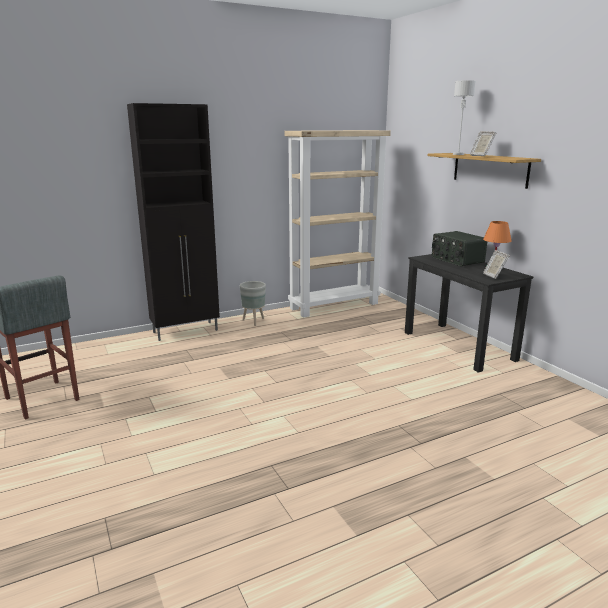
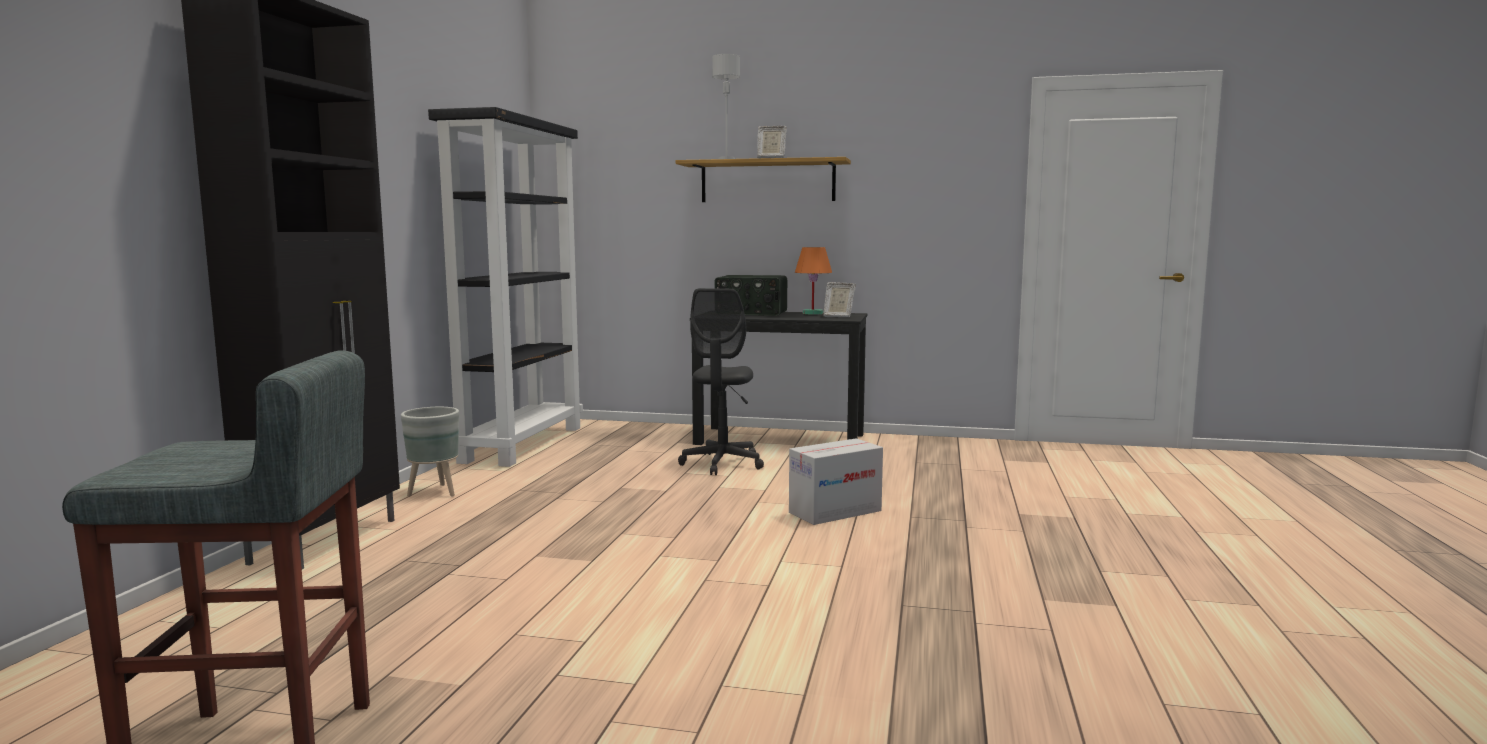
camera: 50 degrees left, 10 degrees down
beige bookcase [284,130,391,318] -> black bookcase [428,107,583,467]
none -> grey office chair [678,288,764,475]
none -> cardboard box [789,438,883,525]

